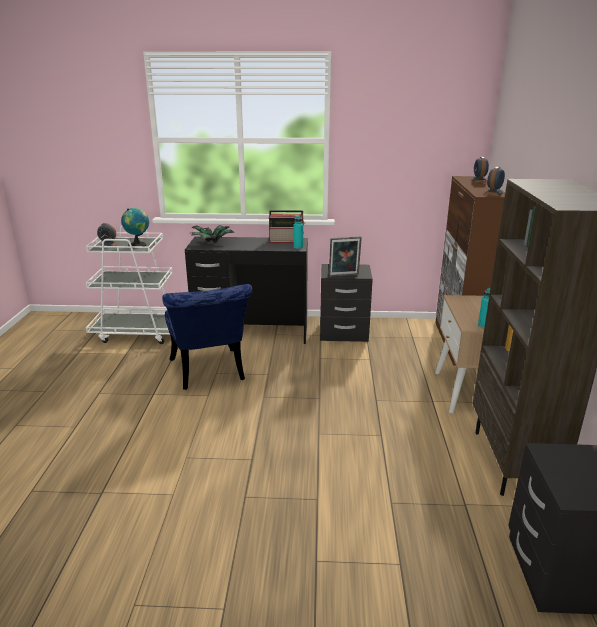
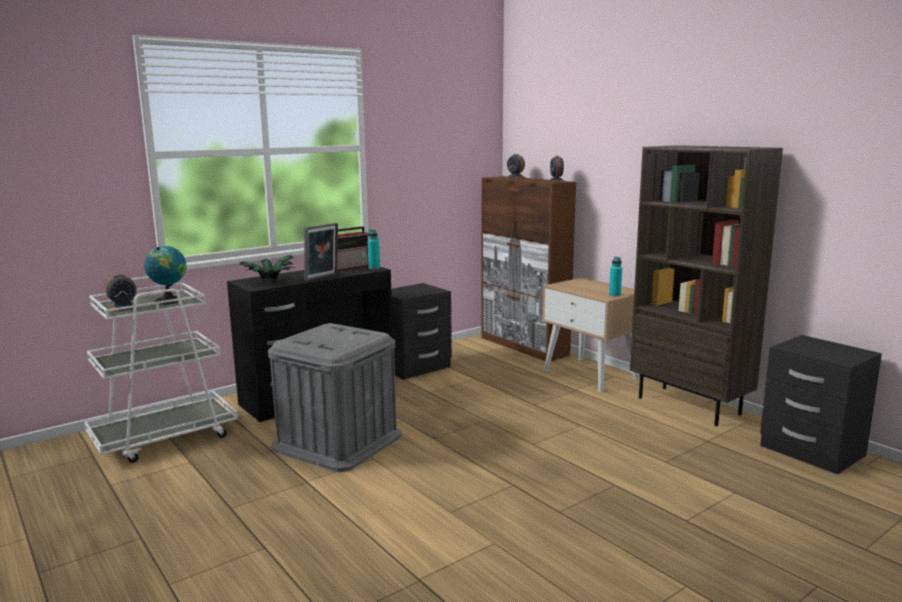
camera: 40 degrees left, 10 degrees down
blue chair [162,284,252,390] -> grey storage box [268,323,402,472]
picture frame [329,236,362,277] -> picture frame moved to [304,223,338,281]

